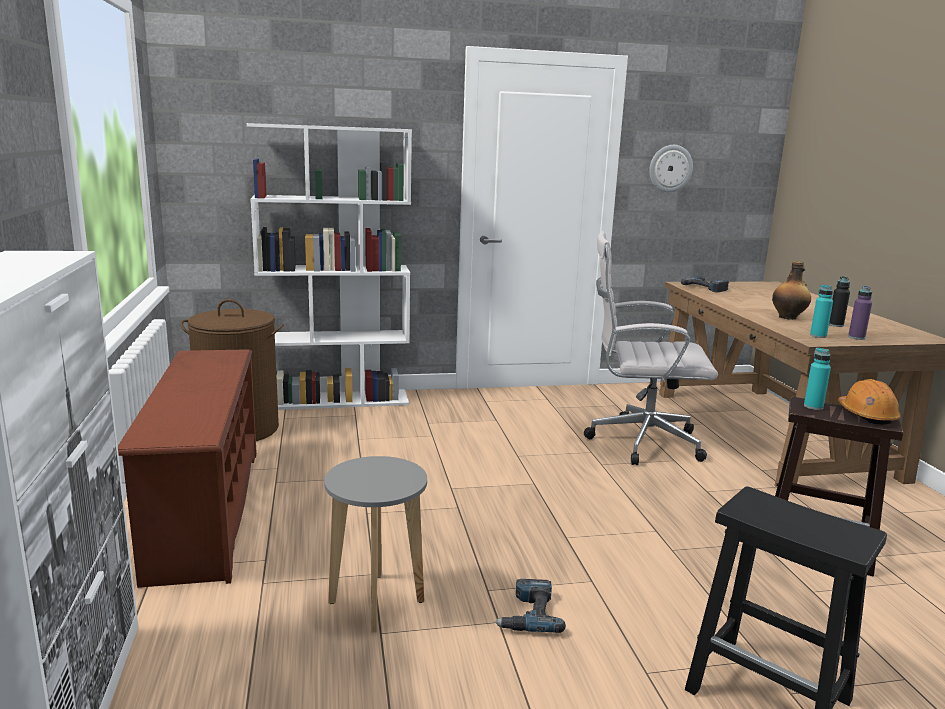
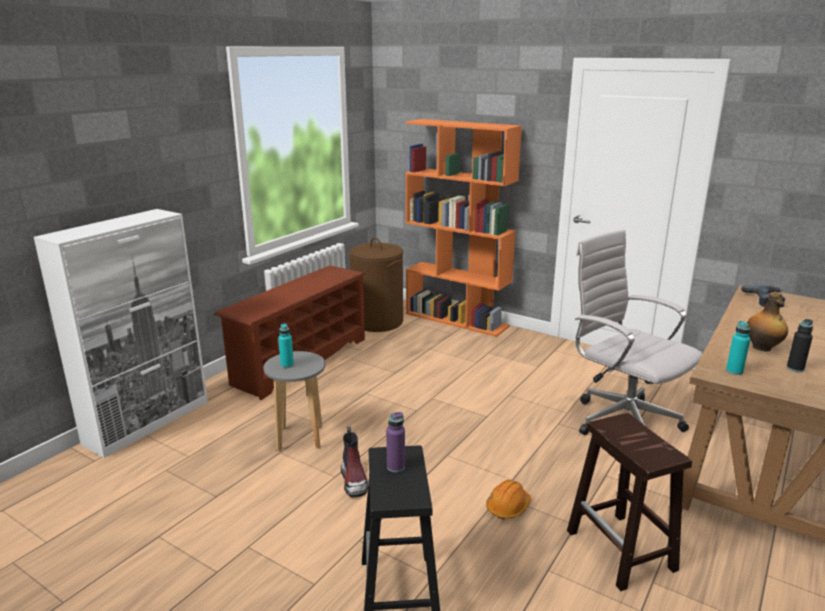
camera: 45 degrees right, 5 degrees up
white bookcase [247,123,412,410] -> orange bookcase [405,119,522,337]
power drill [494,579,566,633] -> boot [341,426,368,498]
wall clock [649,145,693,192] -> none
turquoise bottle [804,348,831,410] -> turquoise bottle moved to [278,323,294,368]
orange hard hat [838,379,901,425] -> orange hard hat moved to [486,480,531,520]
purple bottle [848,286,872,340] -> purple bottle moved to [386,412,405,472]

